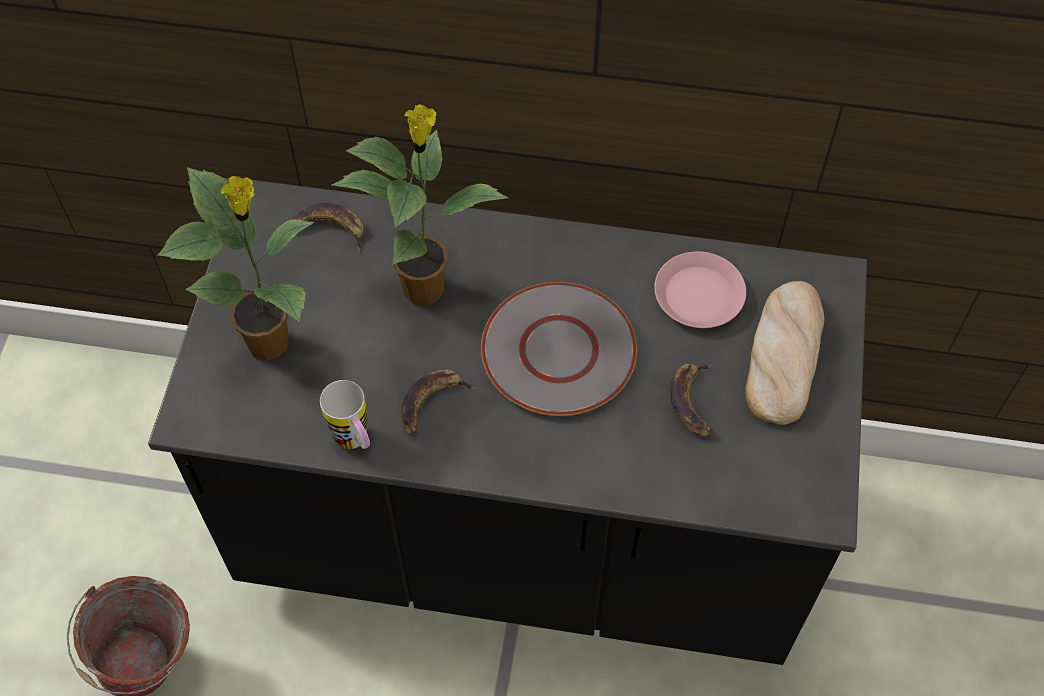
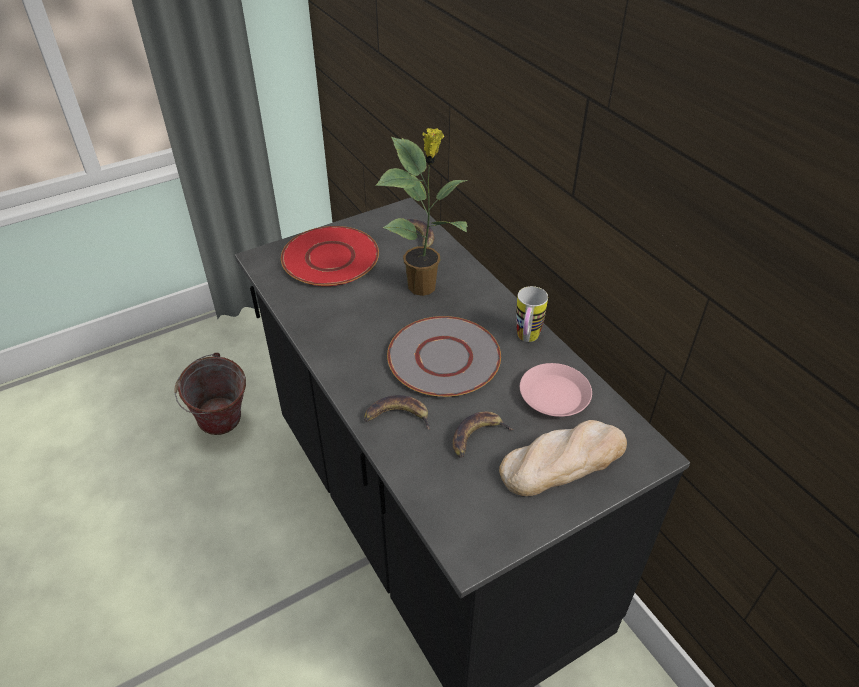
camera: 50 degrees right, 15 degrees down
potted plant [157,167,314,361] -> red plate [281,226,379,286]
mug [320,380,370,449] -> mug moved to [516,286,548,342]
banana [401,369,477,437] -> banana moved to [364,395,430,430]

